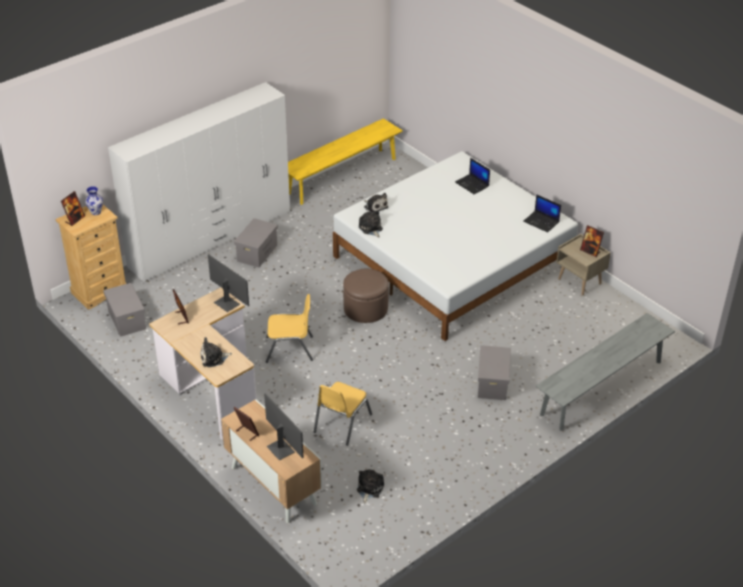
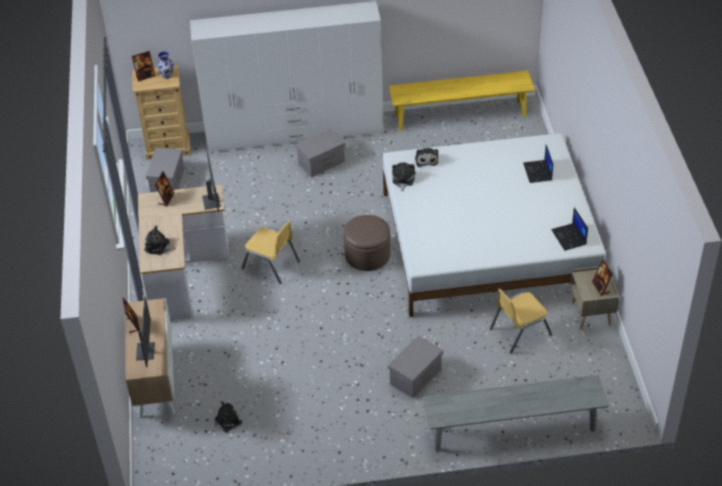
camera: 35 degrees right, 5 degrees up
yellow chair [314,382,372,446] -> yellow chair moved to [490,289,552,354]

